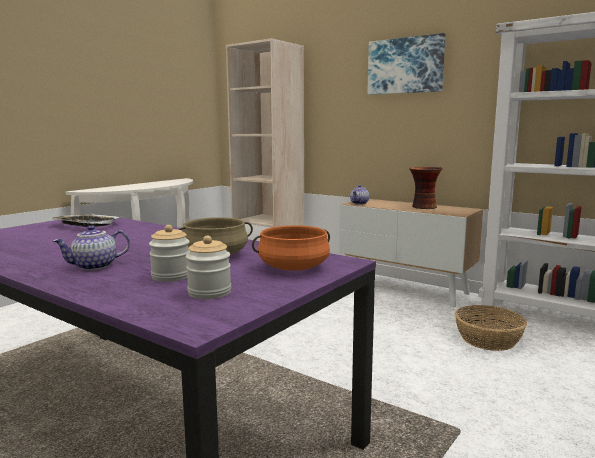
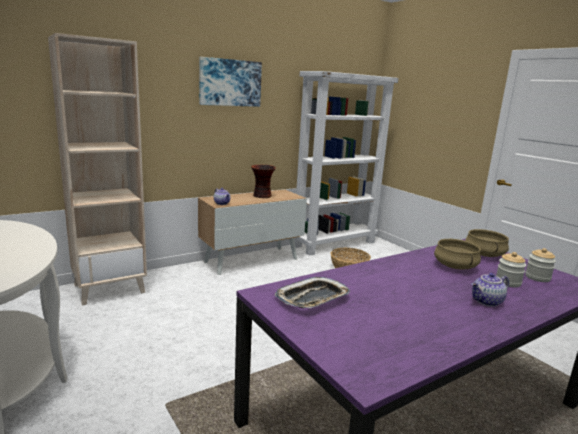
camera: 70 degrees left, 5 degrees up
teapot [53,225,130,270] -> teapot turned 75 degrees clockwise [471,273,509,307]
orange cooking pot [252,225,330,271] -> beige cooking pot [465,229,509,257]

